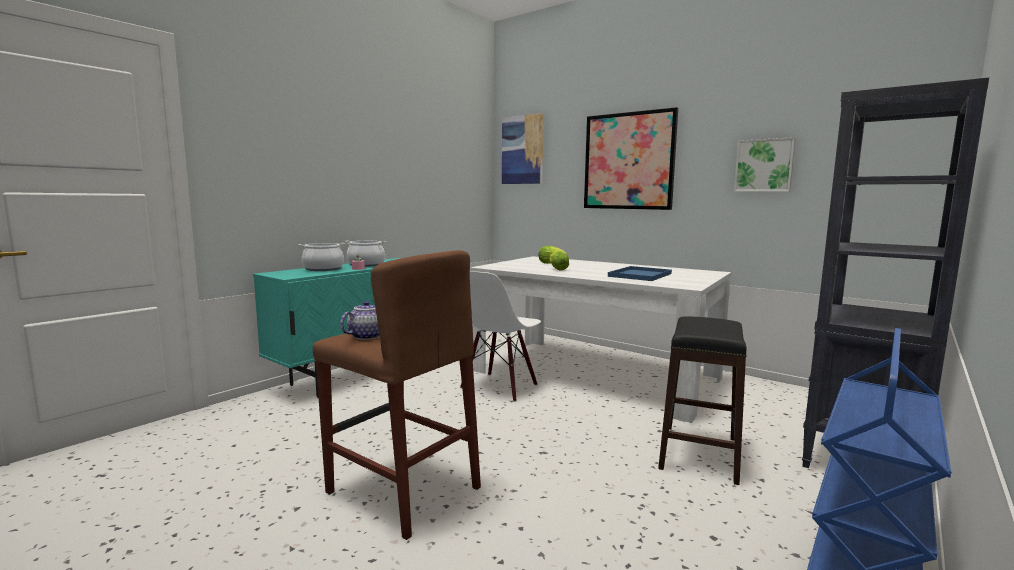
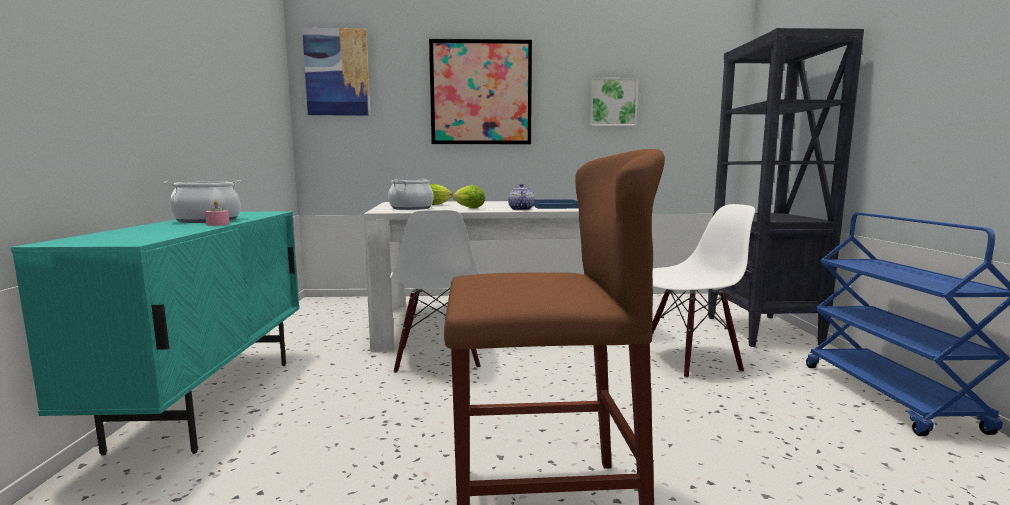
camera: 40 degrees left, 0 degrees up
cooking pot [299,243,345,271] -> cooking pot moved to [388,179,433,210]
teapot [340,301,380,340] -> teapot moved to [508,184,535,210]
black stool [658,317,747,485] -> white chair [652,204,755,378]

